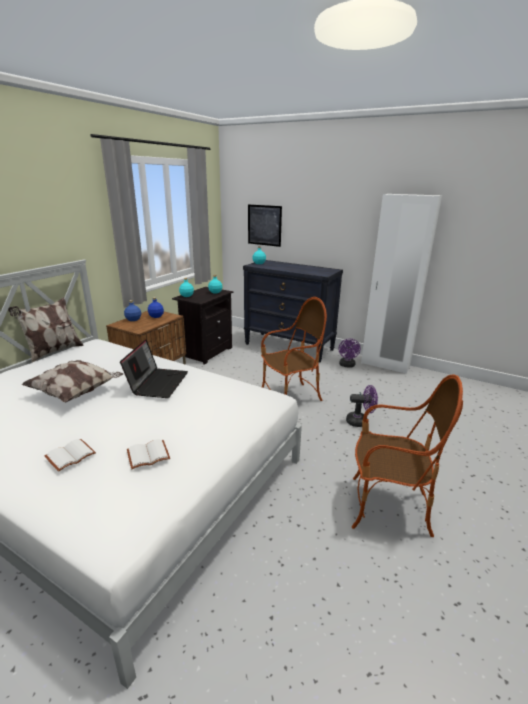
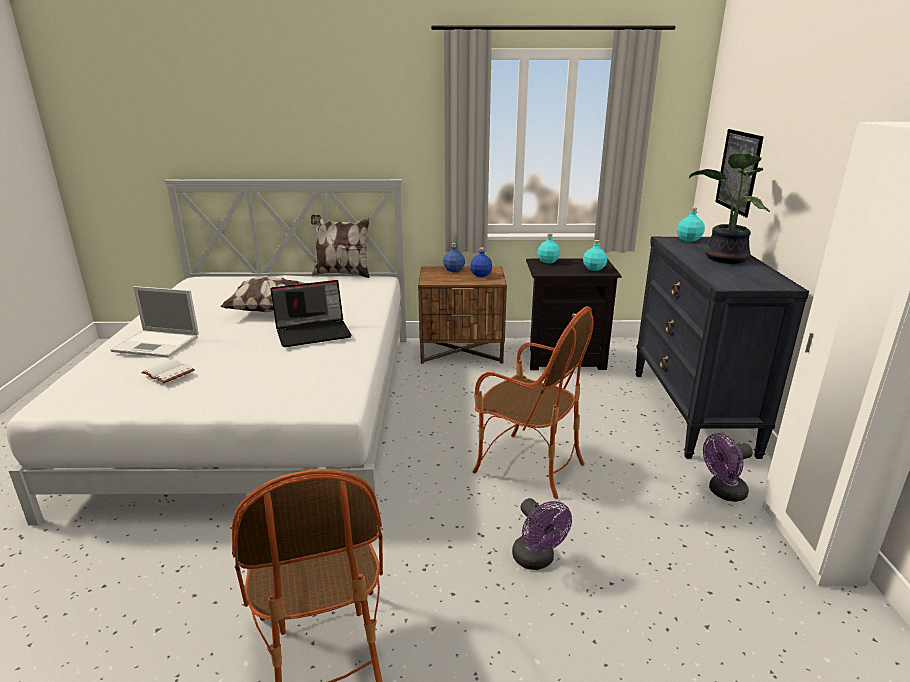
camera: 60 degrees right, 0 degrees up
white book [45,439,96,472] -> laptop [110,286,199,358]
none -> potted plant [689,154,770,264]

